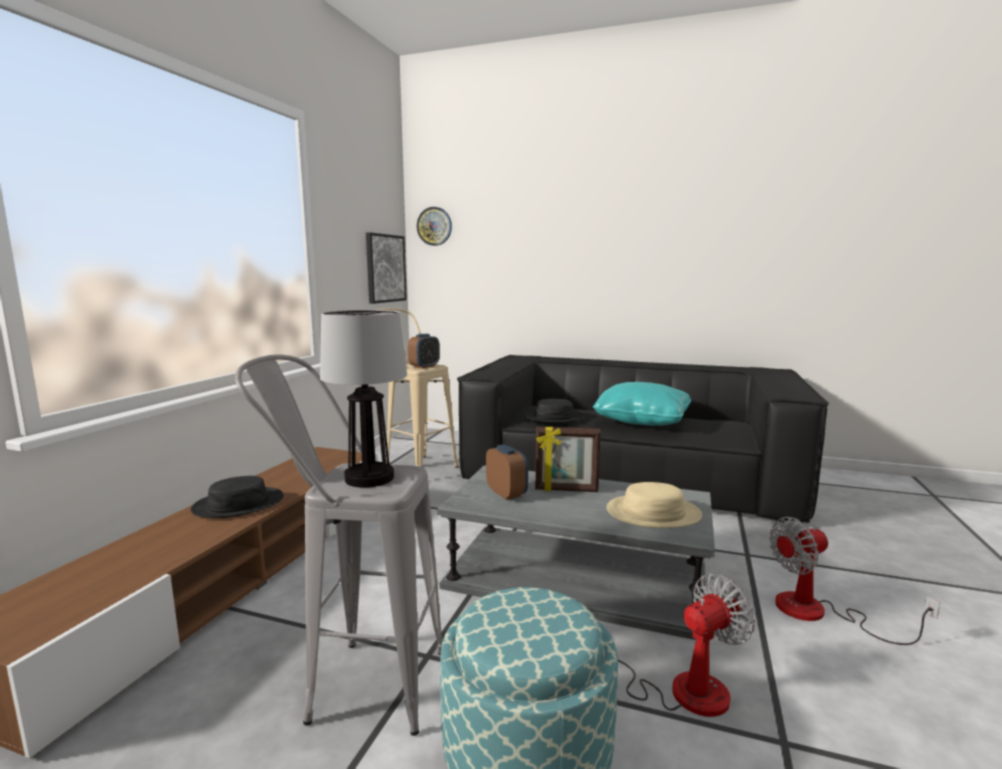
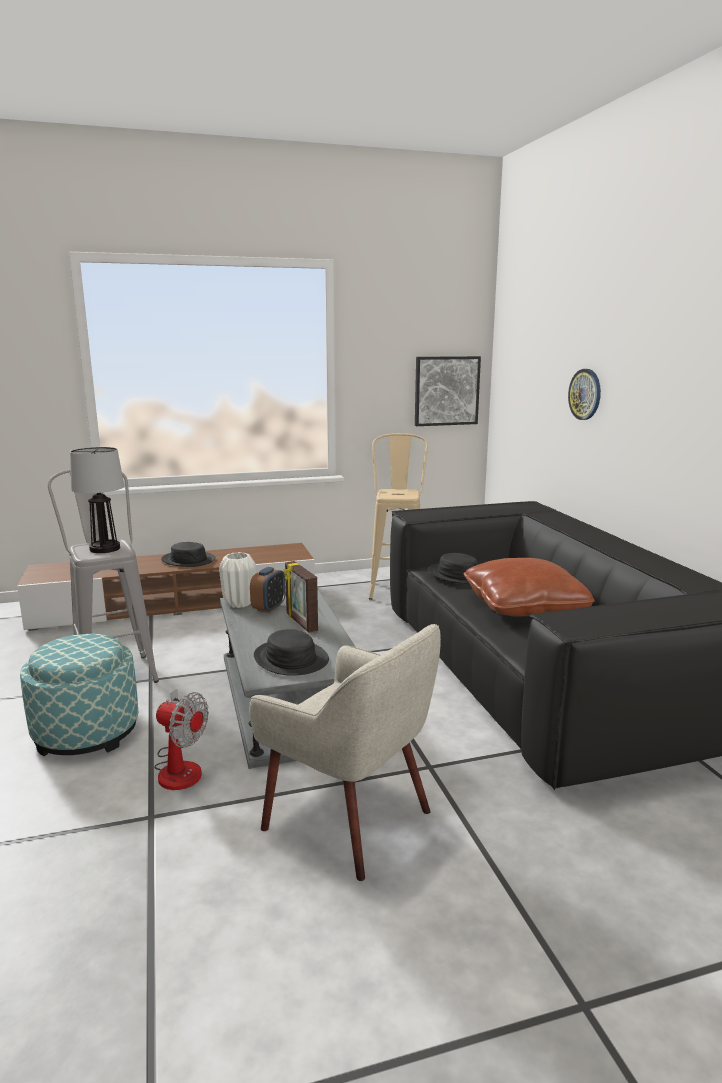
camera: 55 degrees right, 5 degrees up
alarm clock [408,334,440,369] -> none
wall clock [417,207,452,246] -> wall clock moved to [568,369,601,420]
turquoise pillow [593,382,691,426] -> brown pillow [464,558,595,617]
beige hat [607,482,702,528] -> black hat [254,629,329,676]
fan [769,517,940,645] -> beige armchair [249,624,441,881]
none -> white vase [219,552,256,608]

